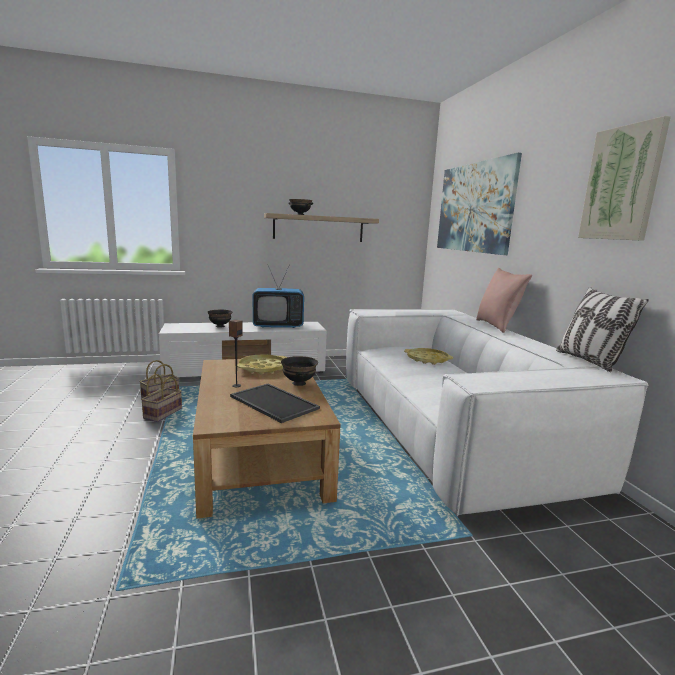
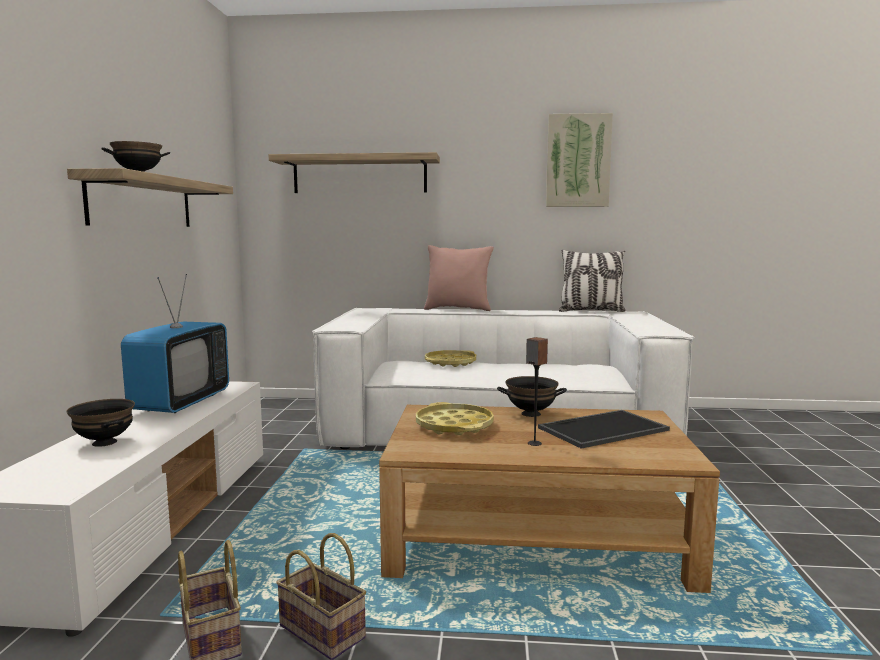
camera: 70 degrees left, 5 degrees down
picture [437,153,522,255] -> shelf [268,152,440,193]

